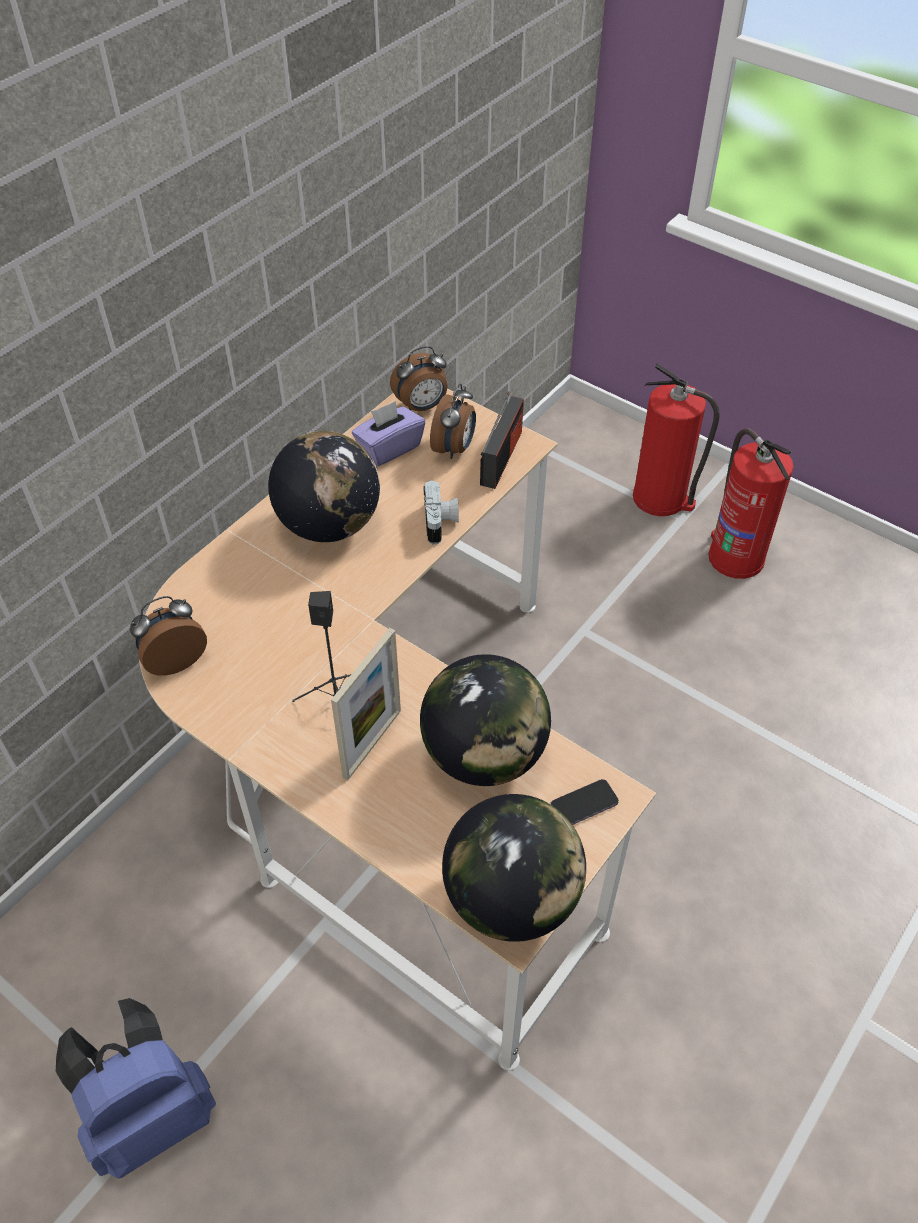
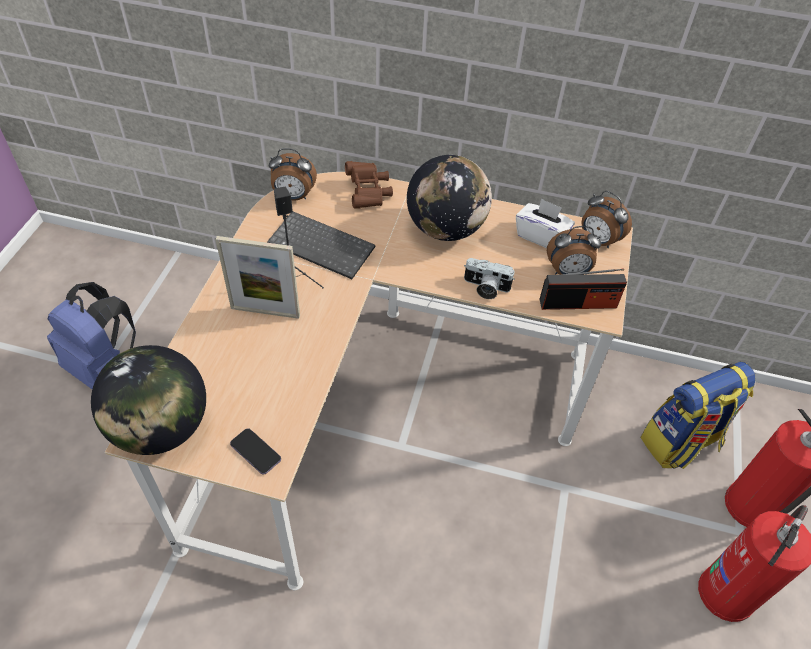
camera: 65 degrees right, 0 degrees up
alarm clock [130,596,207,676] -> alarm clock turned 150 degrees clockwise [269,148,317,200]
purple tissue box [352,401,425,466] -> white tissue box [516,198,575,248]
globe [420,654,551,786] -> none
camera [423,480,459,544] -> camera turned 45 degrees clockwise [464,258,515,299]
none -> keyboard [267,212,375,279]
none -> brown binoculars [345,161,393,208]
none -> backpack [641,362,755,469]

